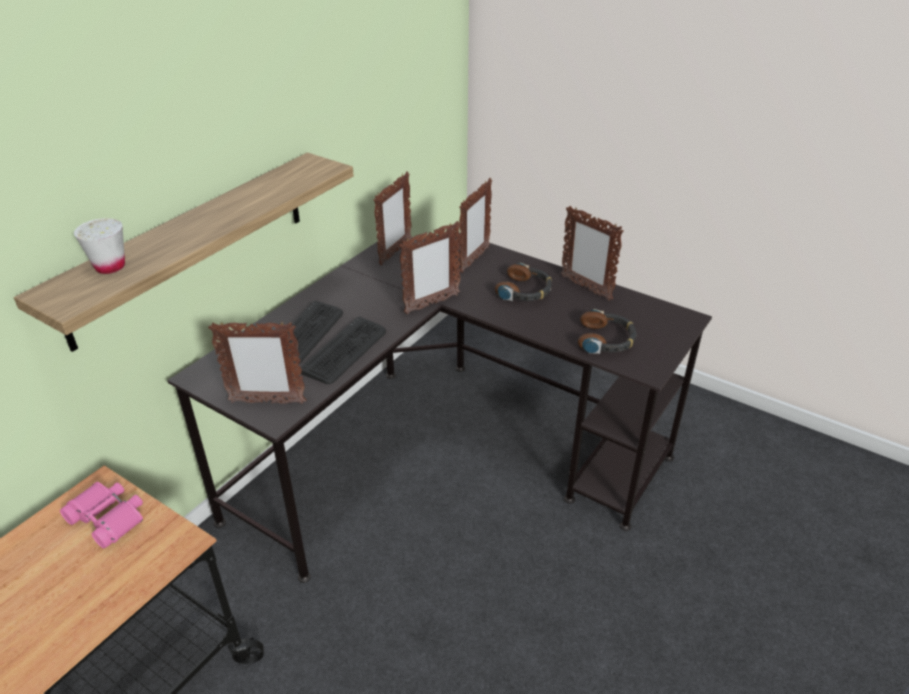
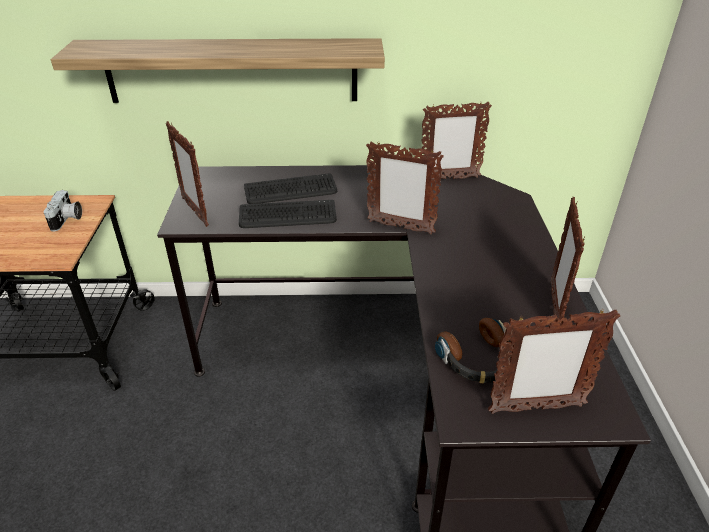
camera: 55 degrees right, 0 degrees up
pink binoculars [60,482,143,549] -> camera [43,190,82,232]
white cup [74,218,125,274] -> none
picture frame [459,178,492,273] -> picture frame moved to [488,309,620,414]
headphones [495,263,552,301] -> none

